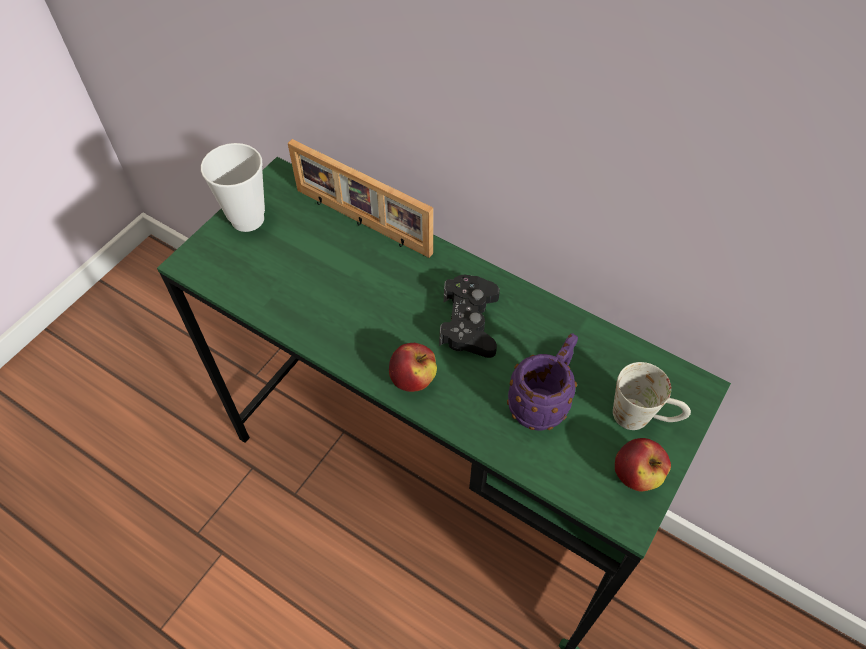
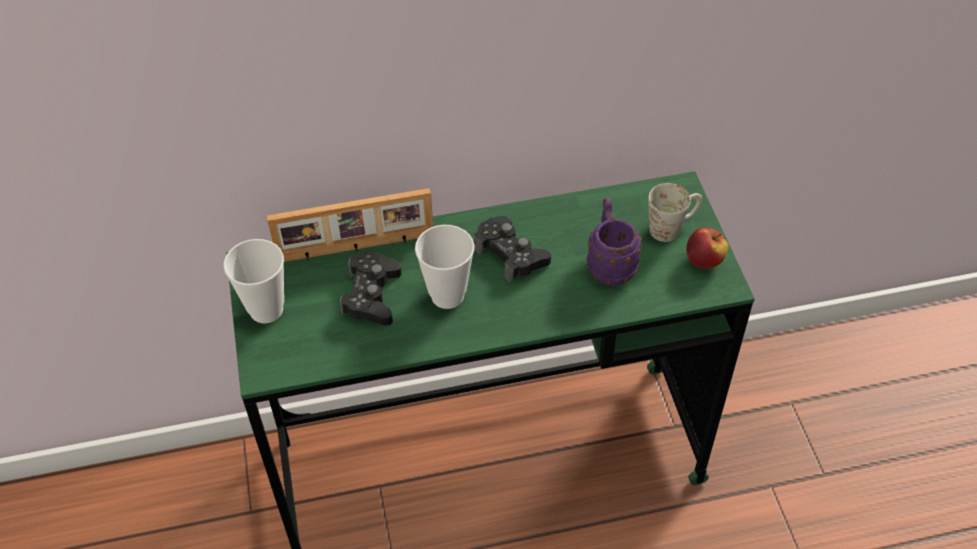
camera: 45 degrees left, 5 degrees down
apple [389,343,437,392] -> none
none -> black game controller [340,252,402,326]
none -> cup [415,225,475,309]

